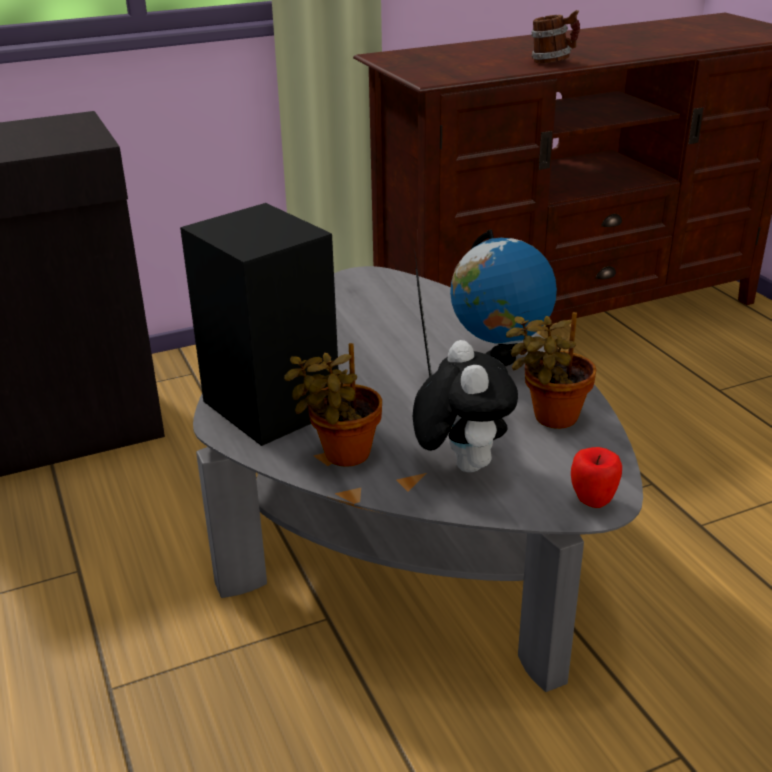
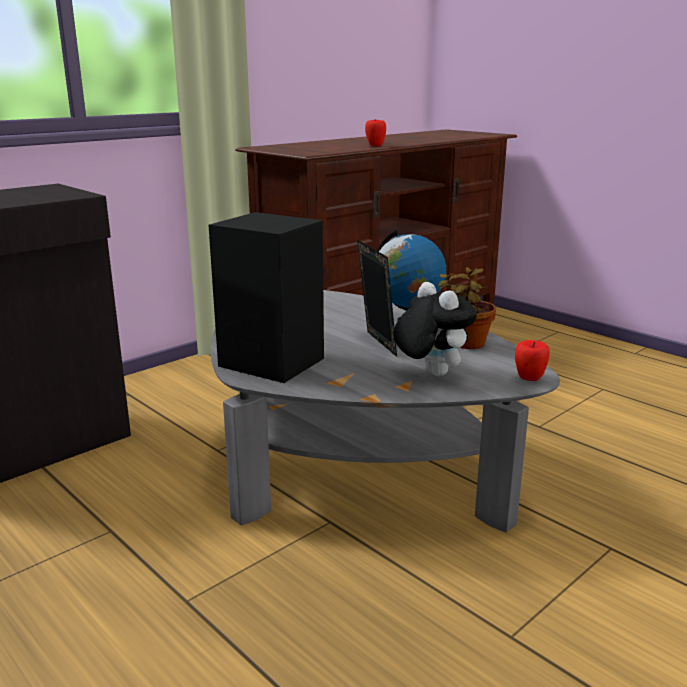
camera: 20 degrees left, 10 degrees down
potted plant [284,343,382,467] -> none
mug [531,10,580,63] -> apple [365,119,386,147]

